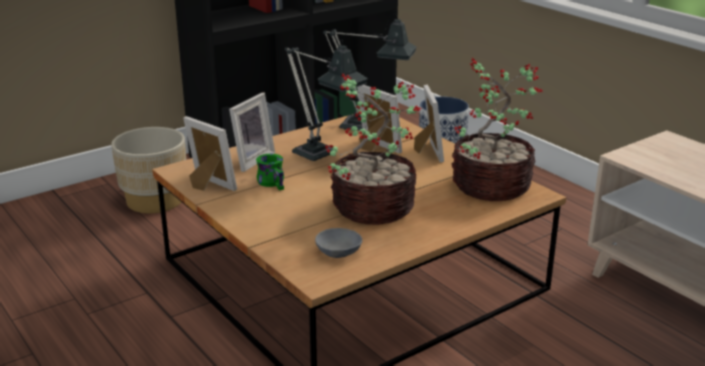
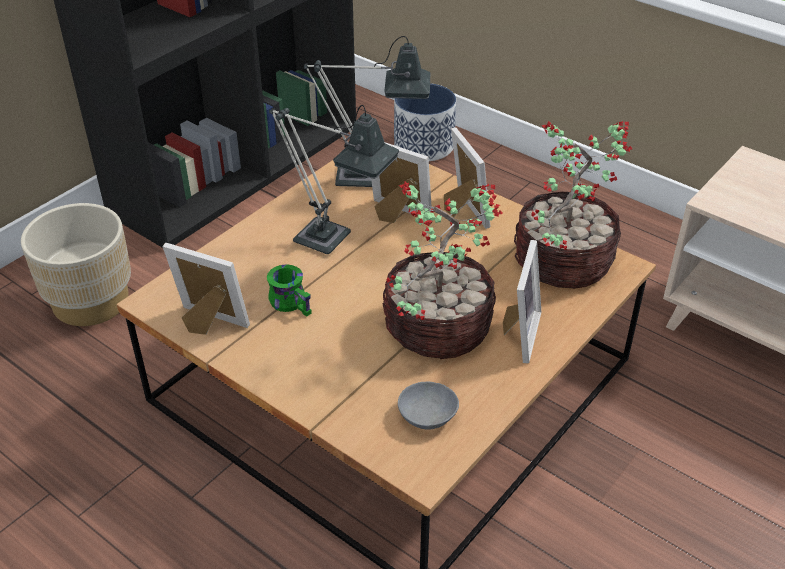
camera: 15 degrees left, 15 degrees up
picture frame [229,92,275,172] -> picture frame moved to [503,240,541,363]

